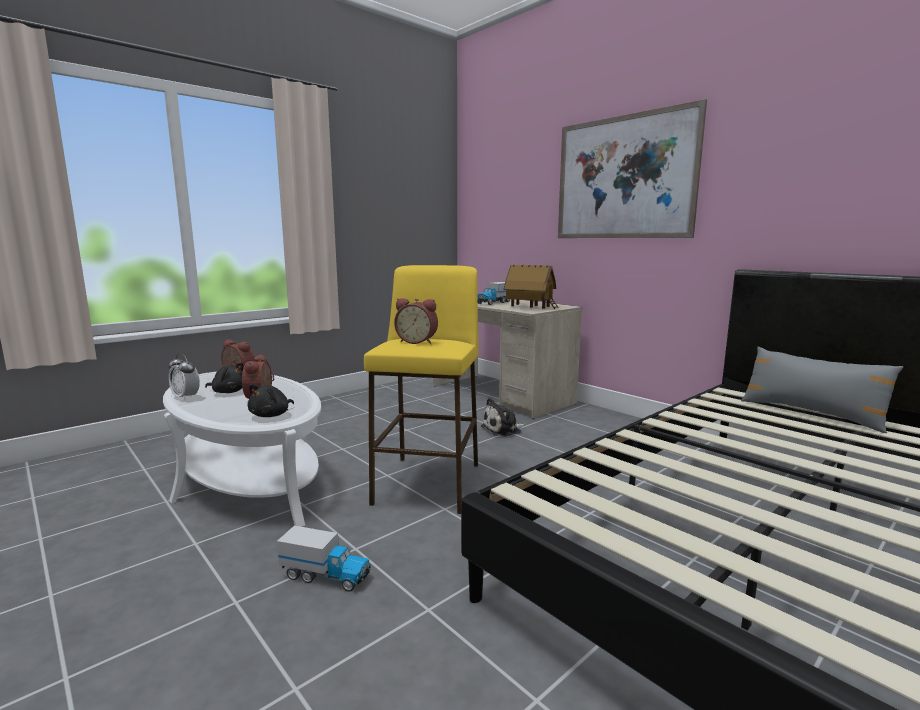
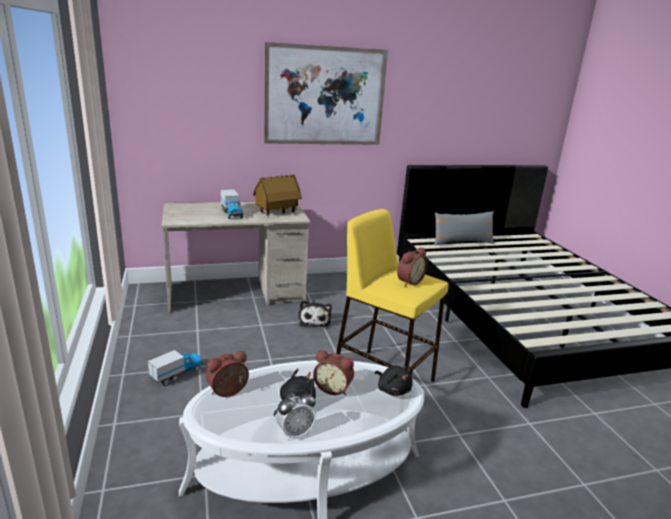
camera: 65 degrees left, 10 degrees up
toy truck [277,526,371,591] -> toy truck moved to [148,350,202,386]

